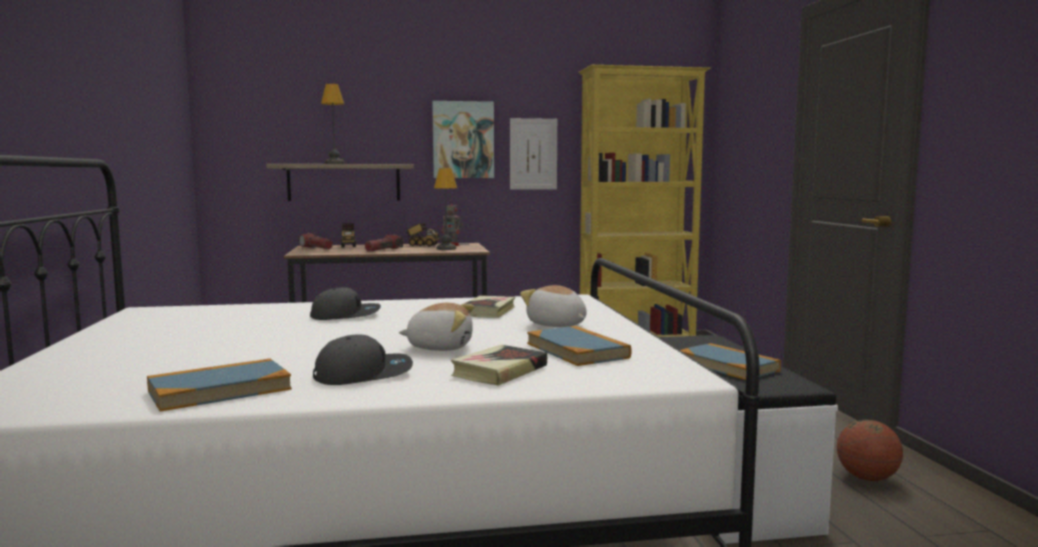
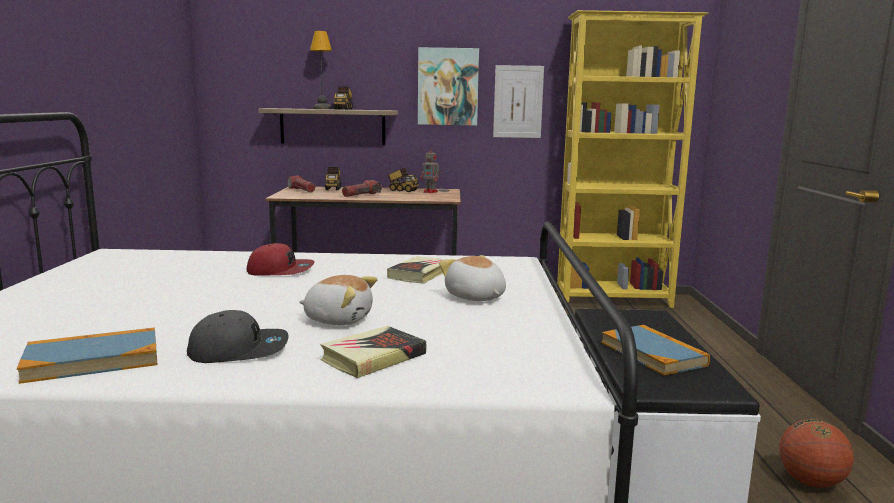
camera: 10 degrees right, 5 degrees up
grey cap [310,287,381,320] -> red cap [246,243,315,276]
table lamp [434,168,457,250] -> none
book [527,326,631,366] -> none
none -> toy truck [334,87,353,110]

